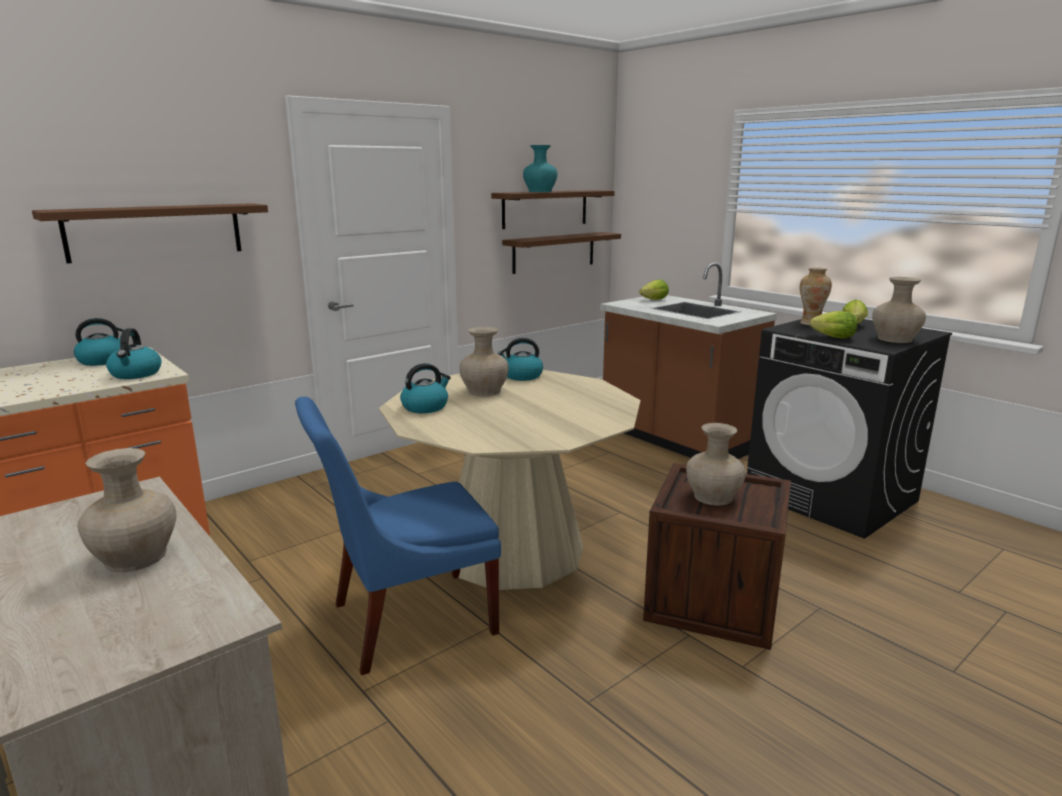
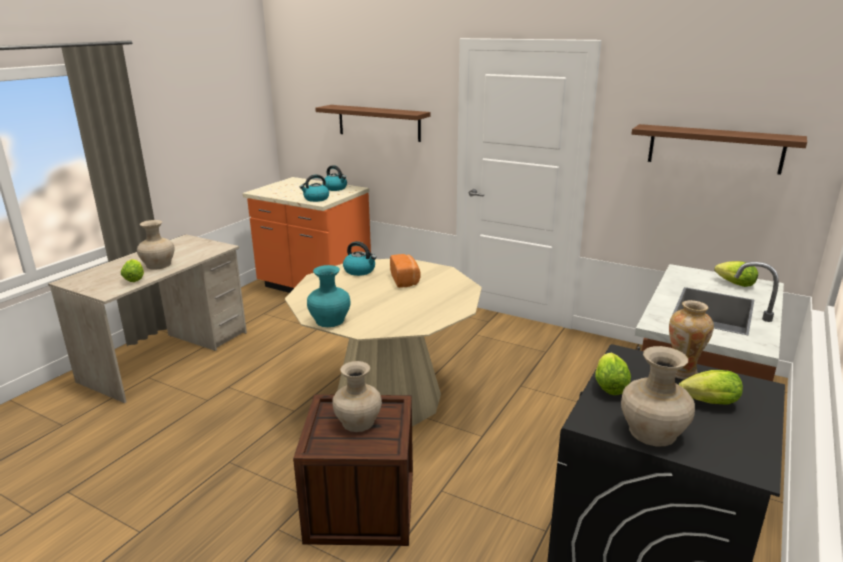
camera: 70 degrees right, 5 degrees up
blue chair [295,397,501,675] -> none
beige vase [459,327,509,396] -> bread [390,254,420,288]
kettle [497,338,543,381] -> none
brown shelf [502,232,621,274] -> none
turquoise vase [523,145,558,192] -> turquoise vase moved to [307,265,350,327]
none -> lettuce [121,259,144,282]

